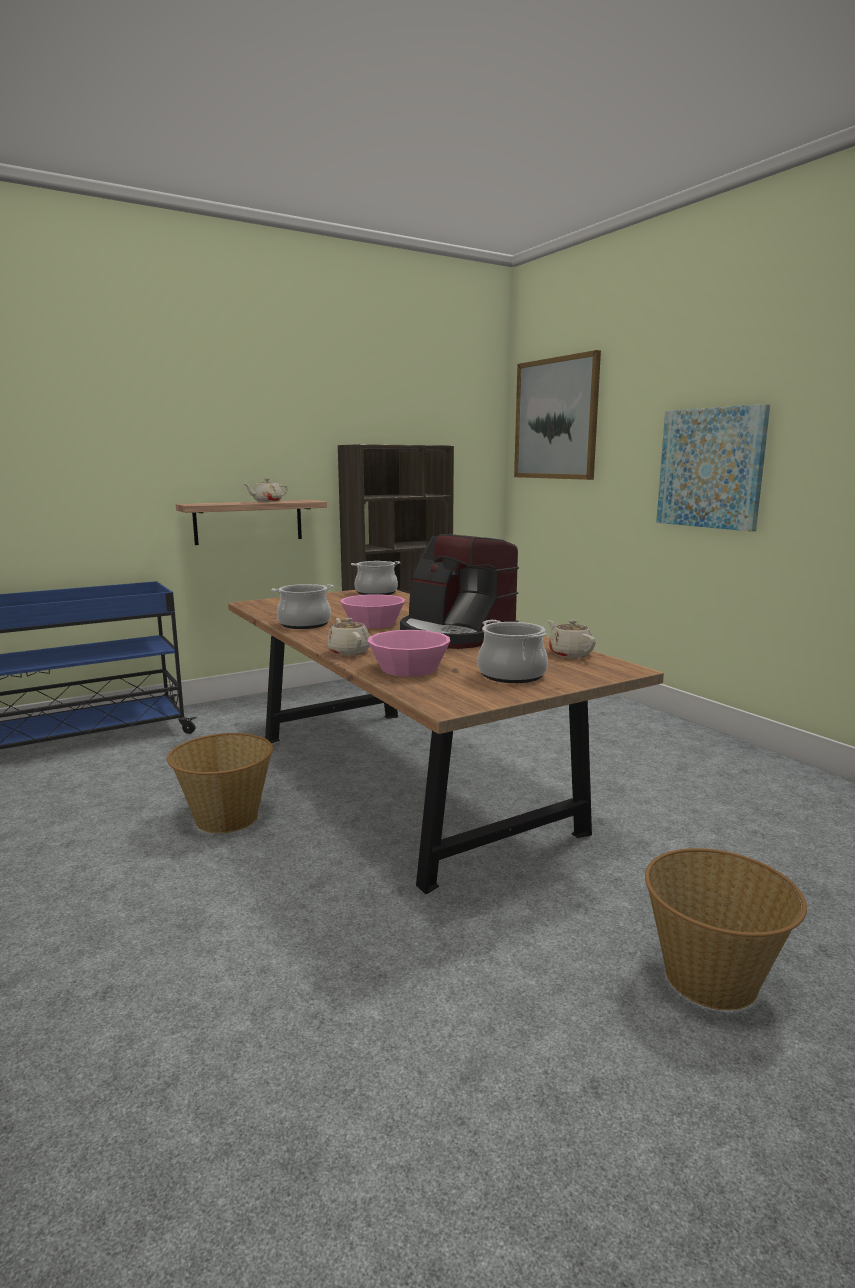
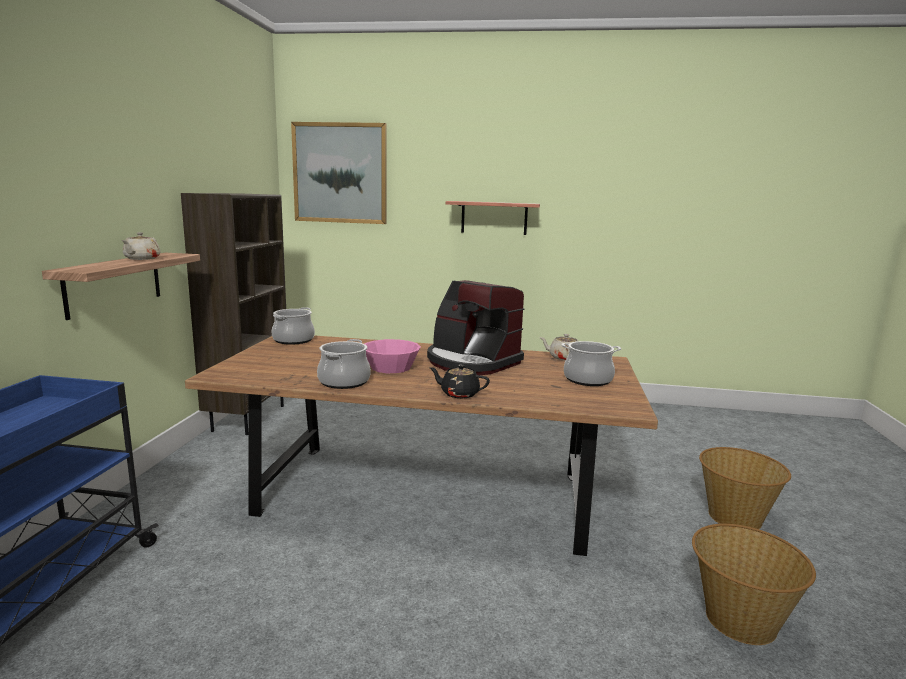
camera: 50 degrees left, 0 degrees up
basket [167,733,273,833] -> basket moved to [692,524,816,645]
beige teapot [327,618,370,655] -> black teapot [429,364,490,398]
pink bowl [368,630,450,677] -> none
coffee machine [400,534,519,649] -> coffee machine turned 45 degrees clockwise [427,280,524,375]
picture [656,404,770,532] -> shelf [446,201,540,235]

